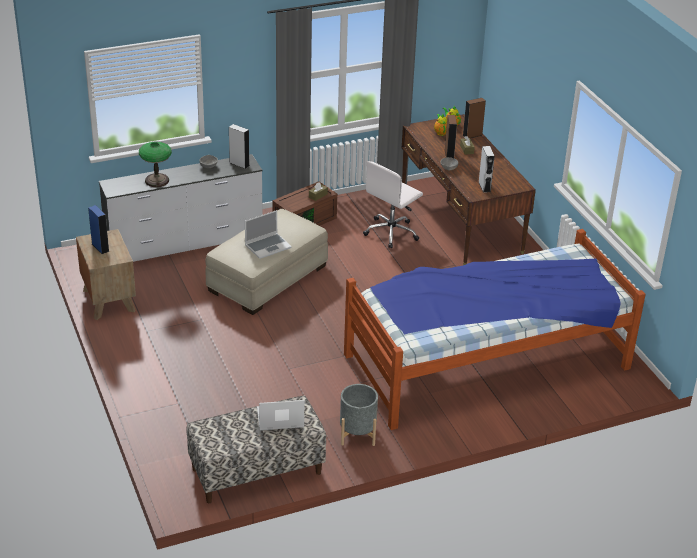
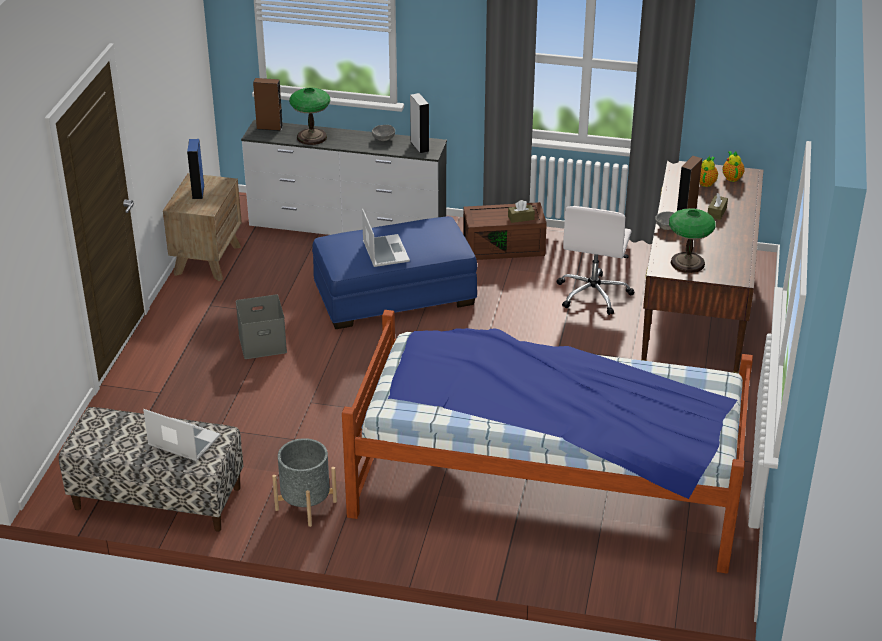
camera: 35 degrees right, 0 degrees up
beige ottoman [205,209,328,315] -> blue ottoman [312,216,477,329]
laptop [245,210,292,259] -> laptop turned 105 degrees counterclockwise [362,209,410,267]
white office chair [363,161,423,248] -> white office chair turned 60 degrees counterclockwise [556,206,634,315]
brown speaker [463,98,486,138] -> brown speaker moved to [253,78,283,131]
grey speaker [479,146,495,193] -> table lamp [669,208,716,273]
none -> grey storage box [236,294,287,359]

